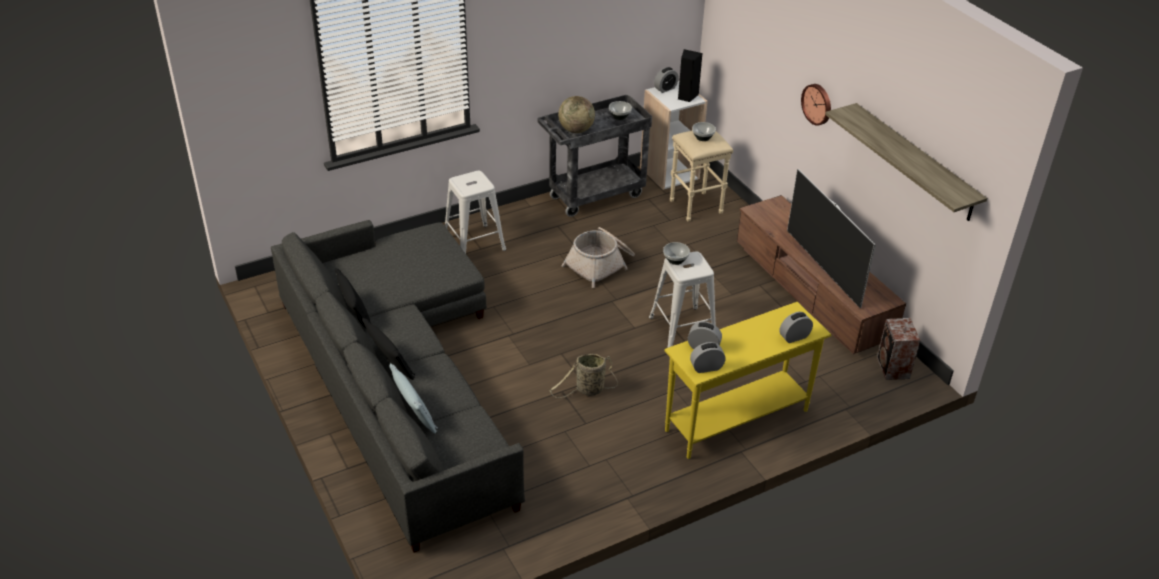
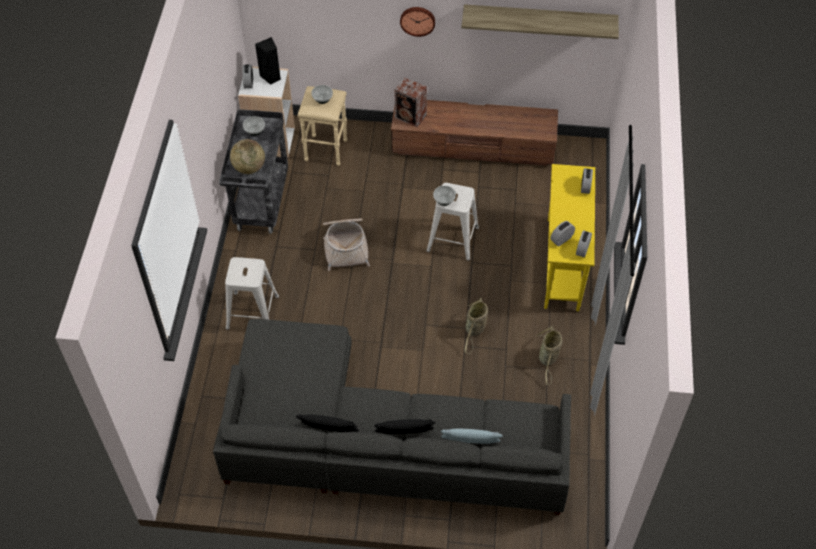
camera: 55 degrees left, 15 degrees up
television [787,169,876,308] -> none
speaker [877,318,920,380] -> speaker moved to [395,77,427,127]
none -> basket [536,326,563,385]

